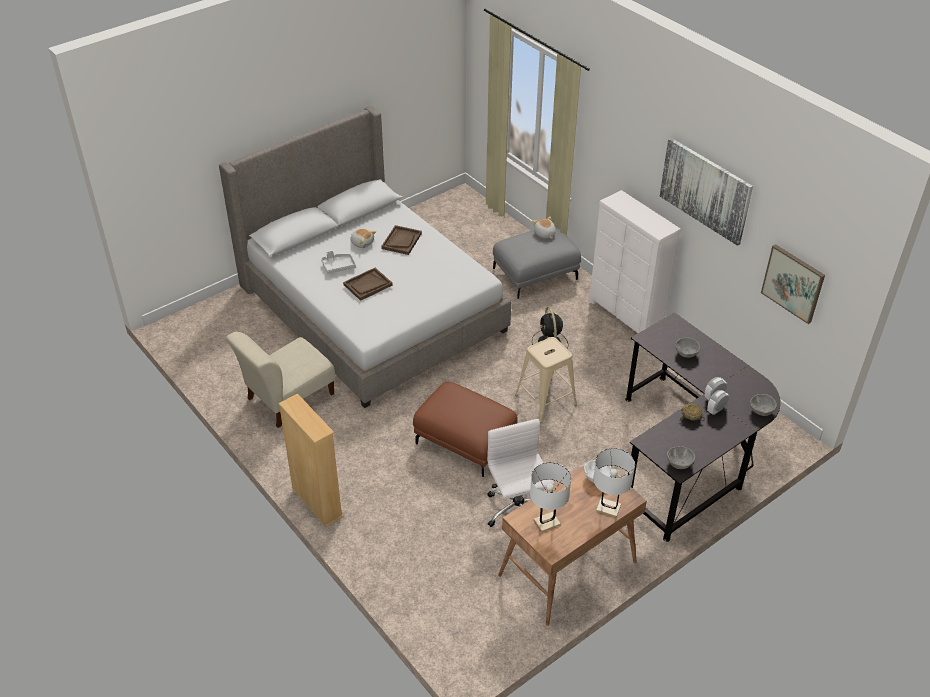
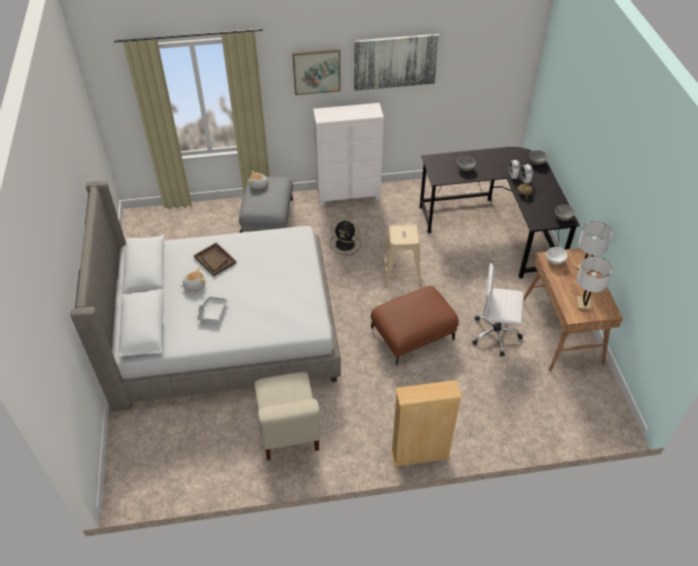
camera: 60 degrees left, 5 degrees up
brown tray [343,268,393,301] -> none
picture [761,244,825,324] -> picture moved to [292,49,341,95]

